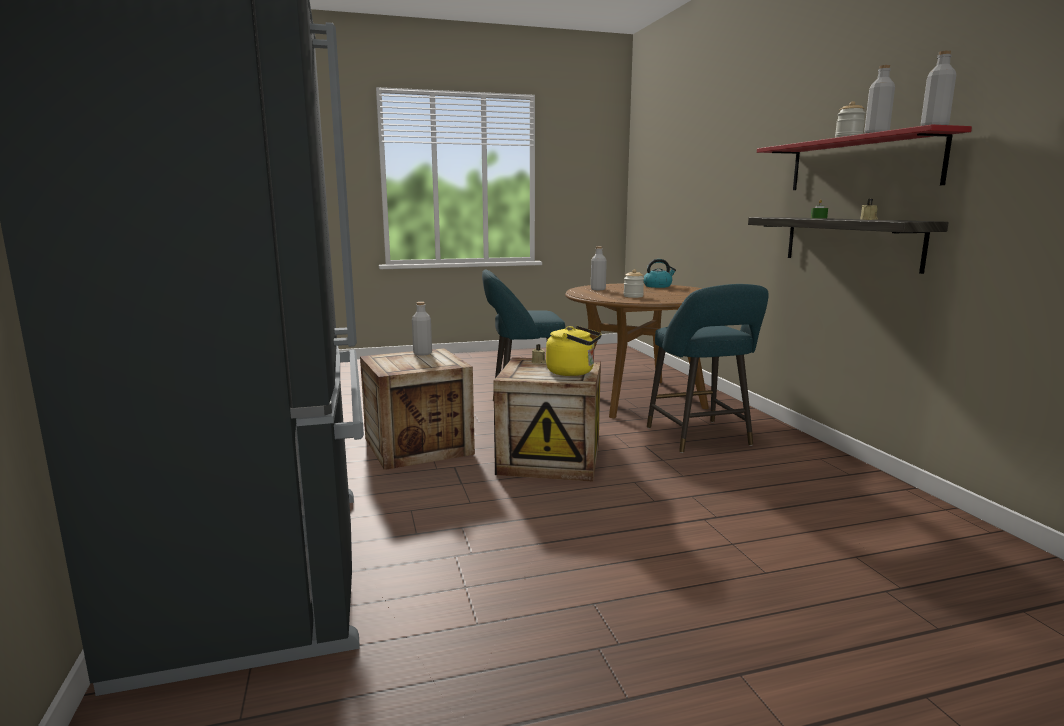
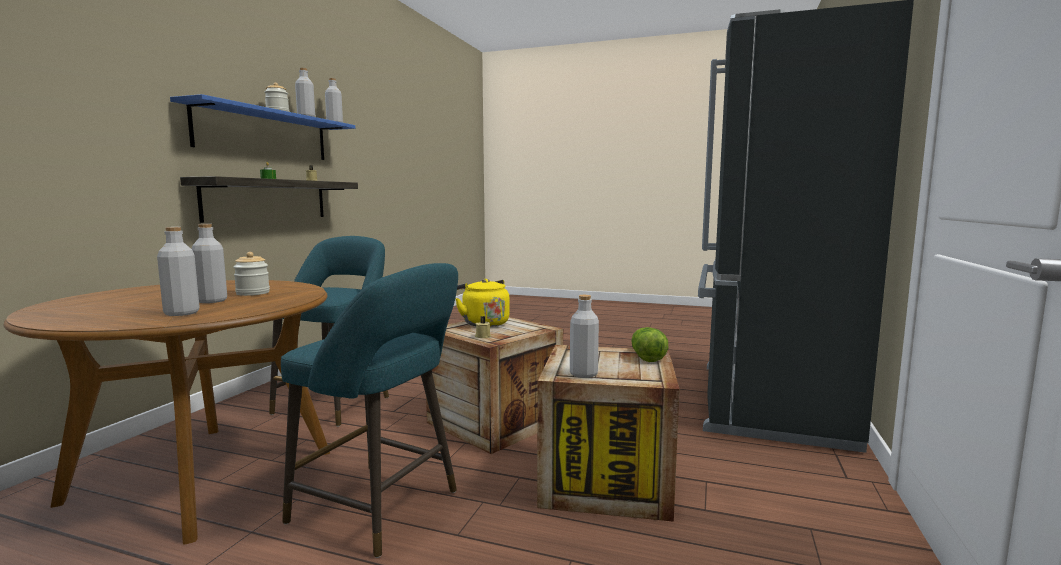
camera: 145 degrees left, 5 degrees down
kettle [643,259,676,288] -> none
red shelf [757,124,972,190] -> blue shelf [170,94,355,160]
none -> grey bottle [191,224,227,303]
none -> lettuce [631,327,668,362]

